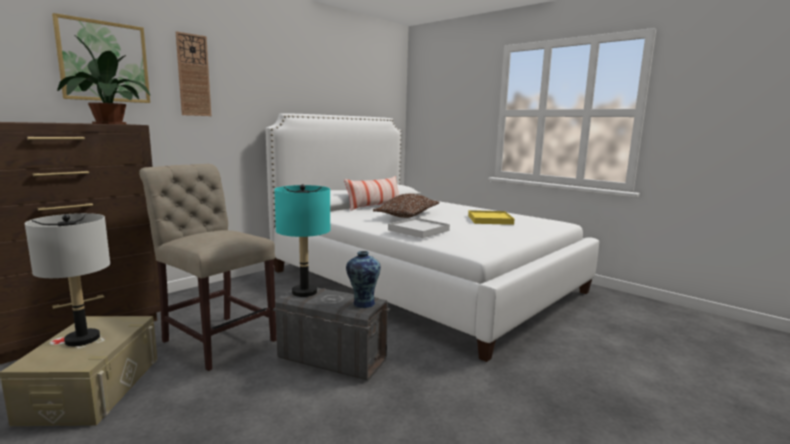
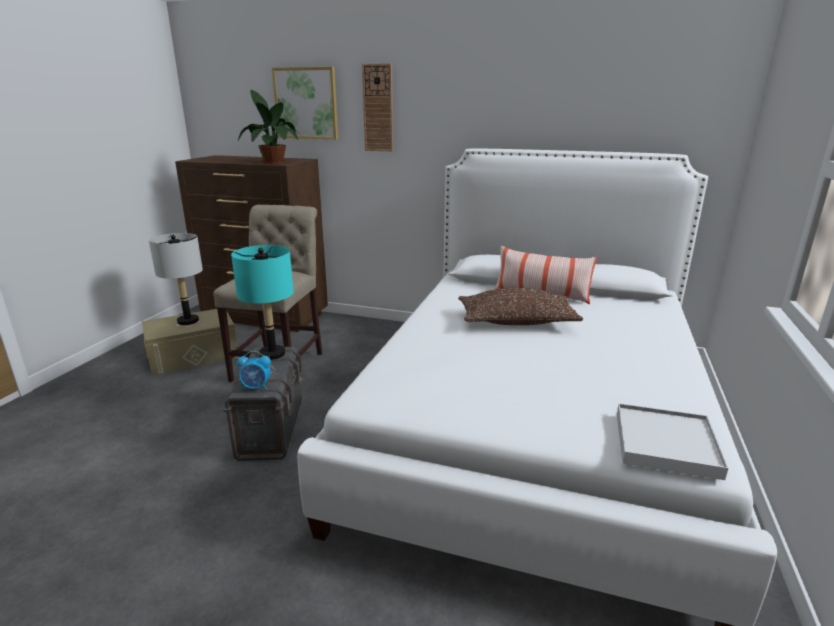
camera: 65 degrees right, 10 degrees up
vase [346,251,381,308] -> alarm clock [237,351,271,391]
white tray [388,218,450,238] -> white tray moved to [617,404,728,480]
yellow tray [468,210,514,225] -> none

